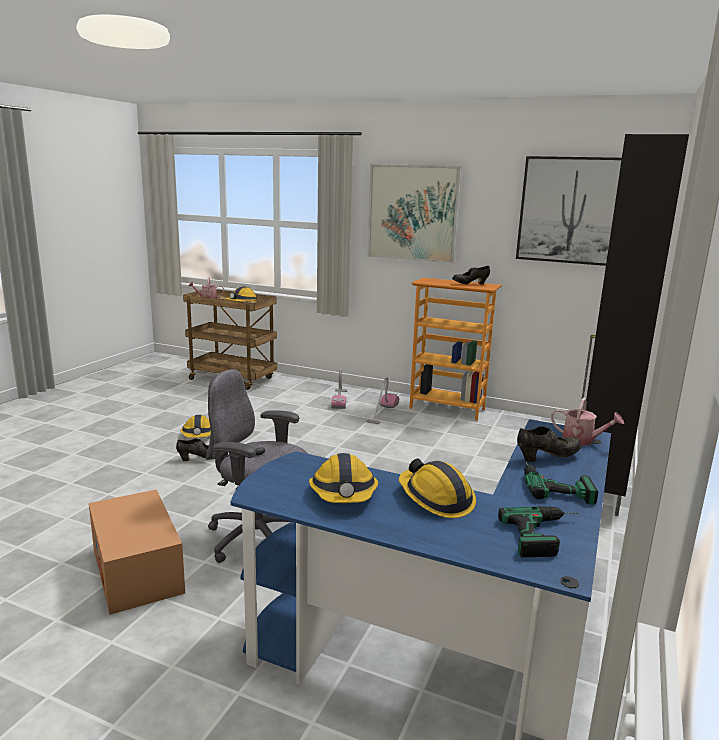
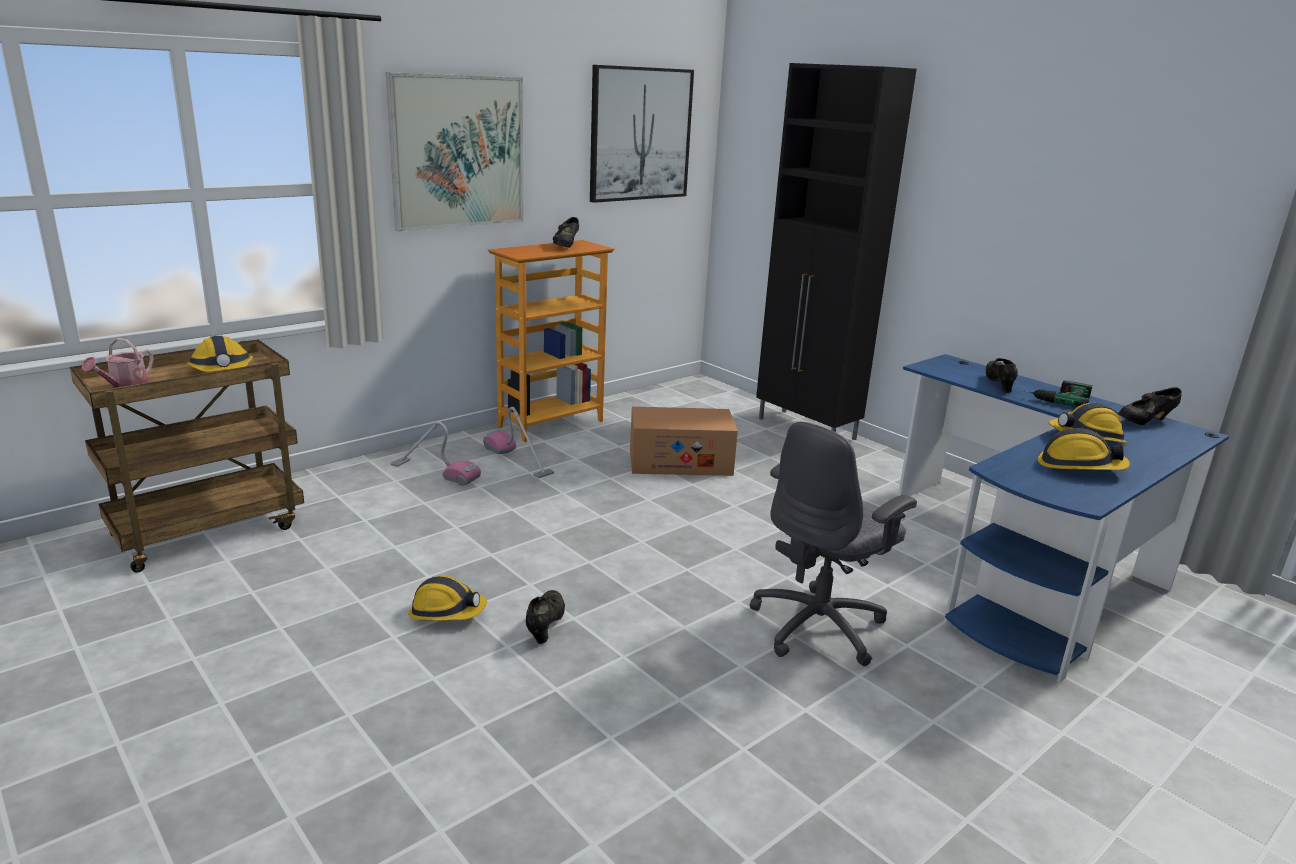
camera: 65 degrees left, 5 degrees up
cardboard box [89,489,185,615] -> cardboard box moved to [630,407,738,476]
power drill [498,506,578,558] -> black shoe [1118,387,1182,425]
watering can [551,398,624,446] -> none

